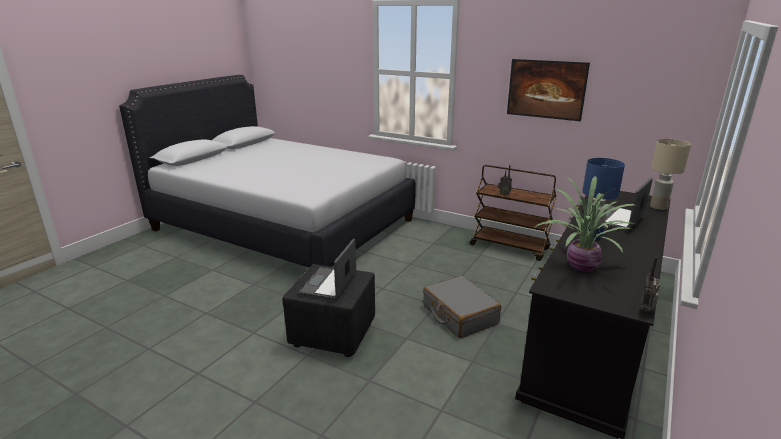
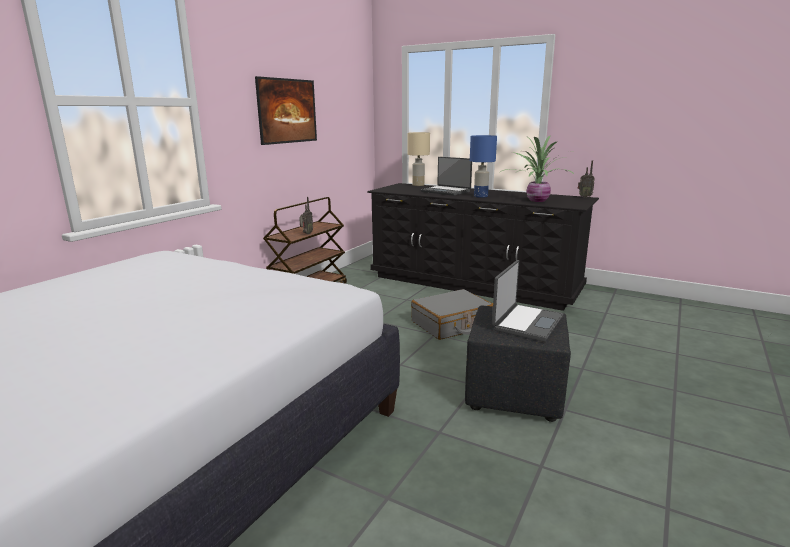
camera: 90 degrees left, 5 degrees down
laptop [299,239,356,301] -> laptop turned 75 degrees counterclockwise [492,260,563,342]

